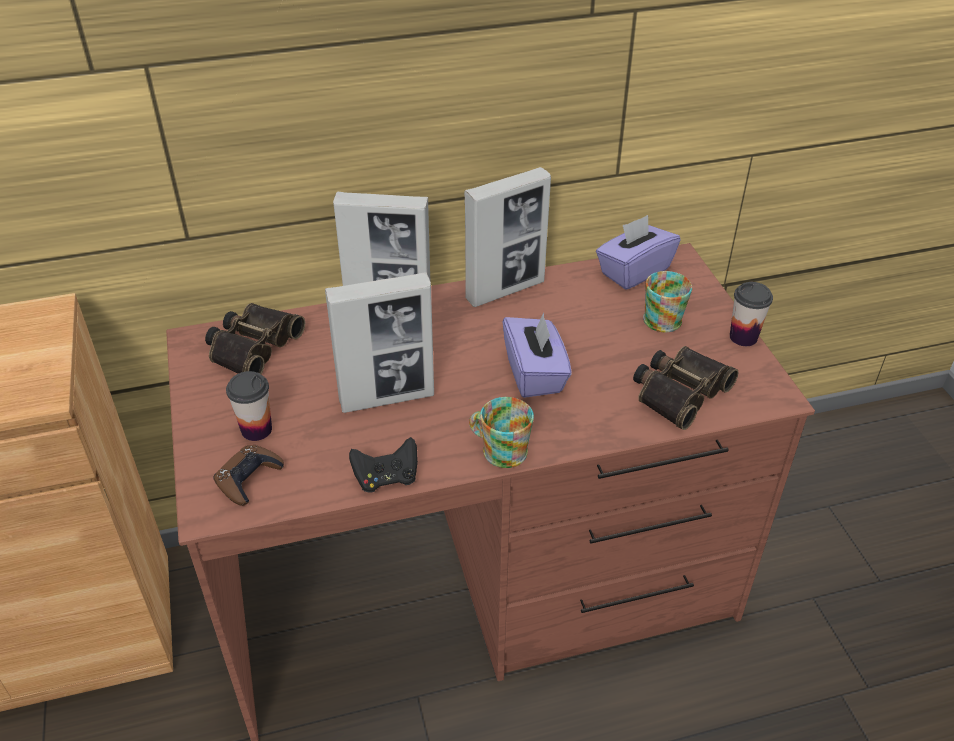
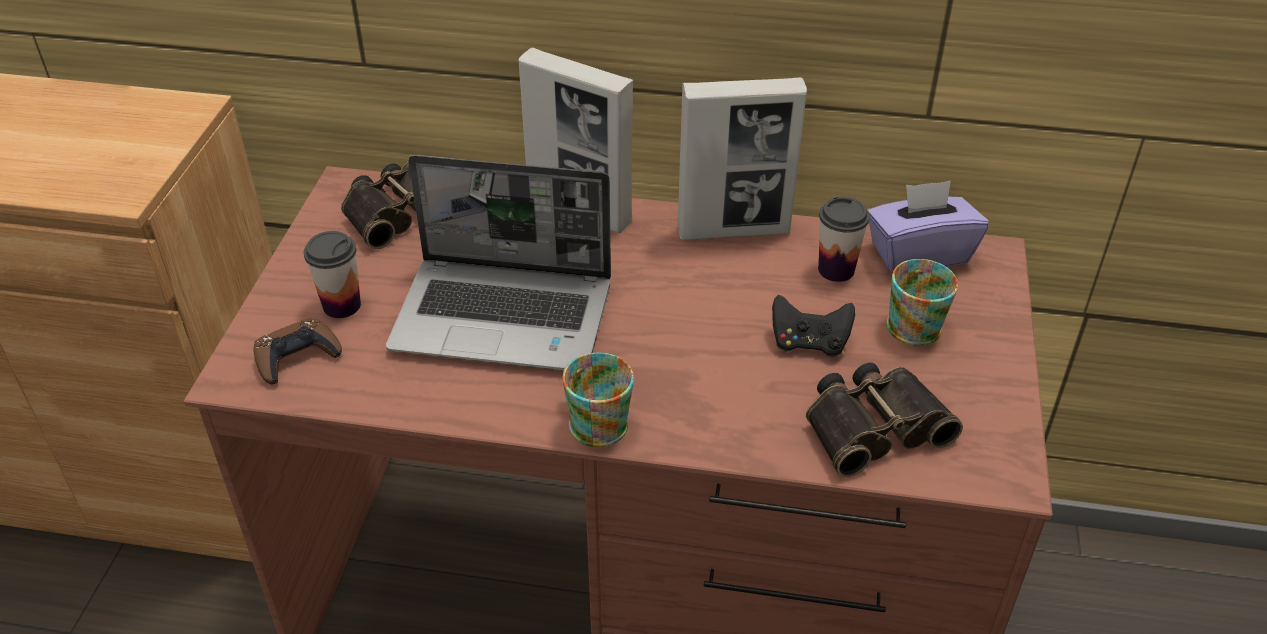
camera: 25 degrees right, 0 degrees up
picture frame [325,272,434,413] -> laptop [386,155,611,370]
black game controller [349,437,418,493] -> black game controller moved to [772,294,855,357]
purple tissue box [502,313,572,398] -> none
cup [730,282,773,346] -> cup moved to [818,197,870,282]

